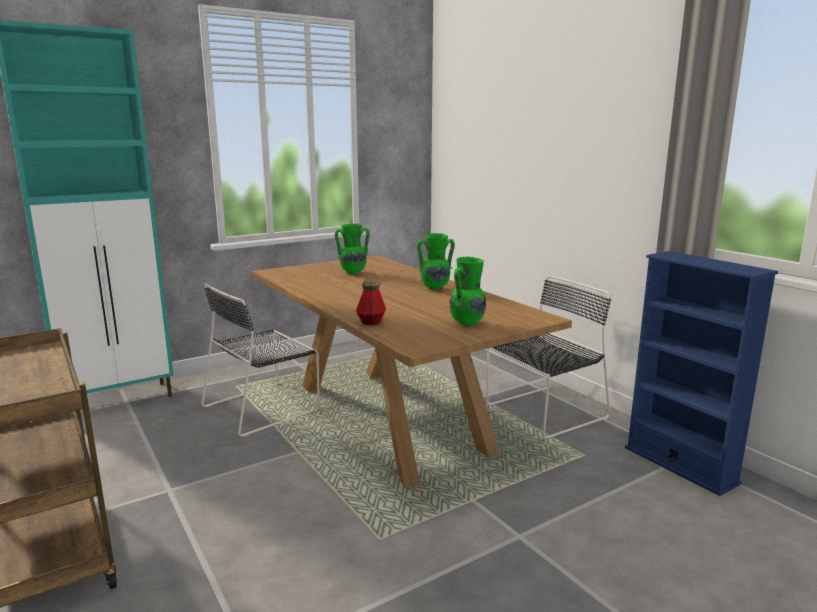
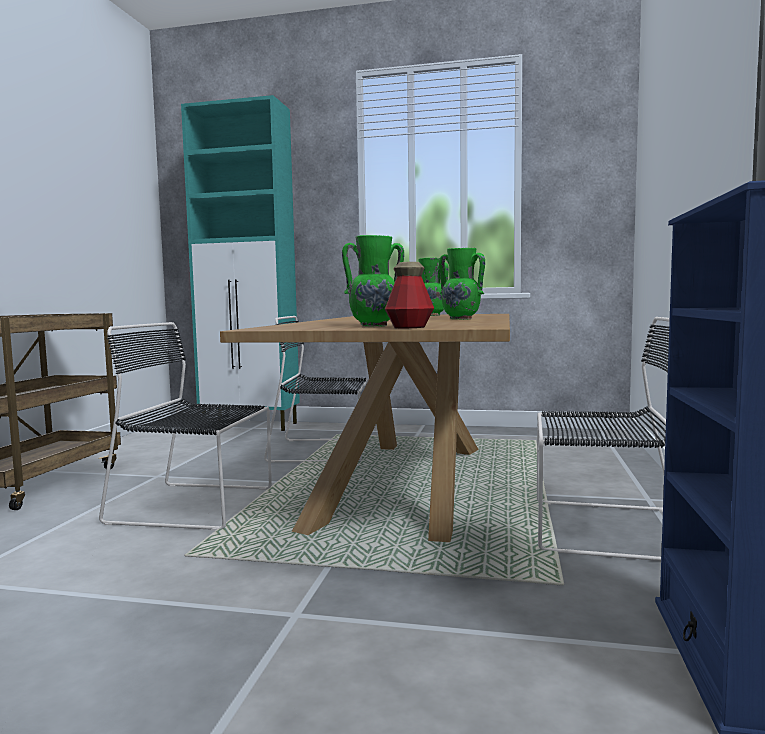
camera: 45 degrees right, 10 degrees down
bottle [356,278,386,325] -> bottle moved to [385,262,434,328]
none -> black chair [99,322,272,531]

